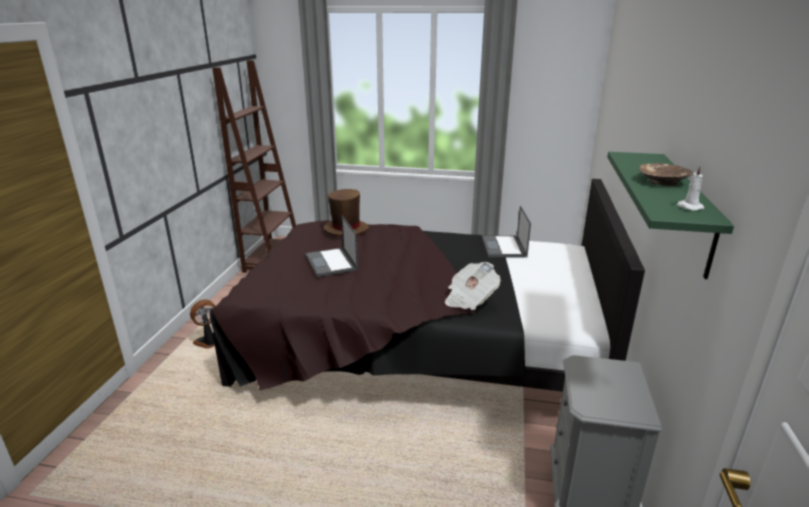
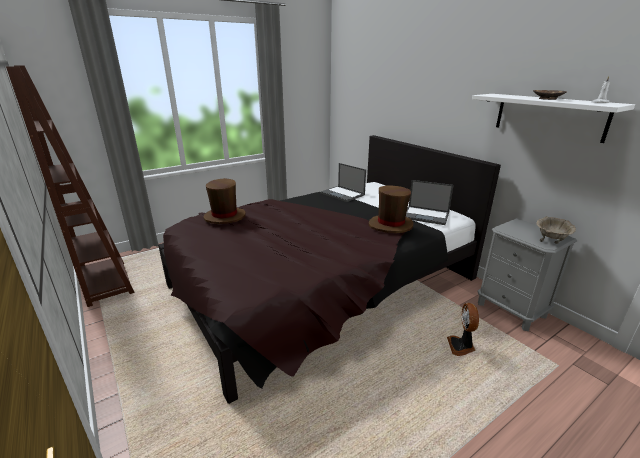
camera: 45 degrees left, 0 degrees up
fan [190,300,215,349] -> fan moved to [447,303,479,356]
laptop [306,215,358,277] -> laptop moved to [406,180,454,225]
newspaper [445,262,500,310] -> brown hat [369,185,414,233]
green shelf [607,152,734,279] -> white shelf [472,94,635,143]
none -> beige bowl [536,216,576,244]

